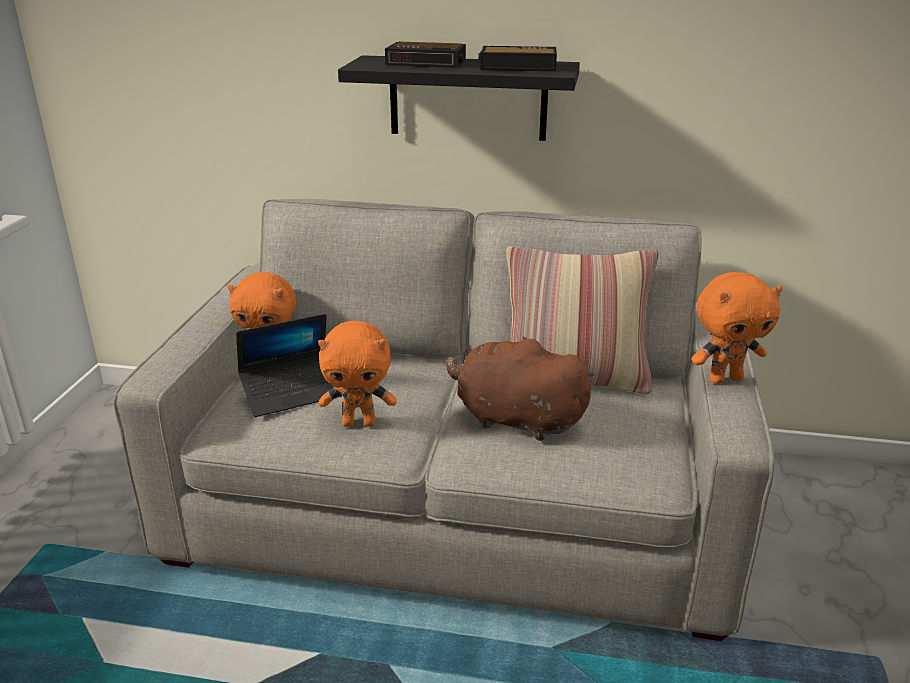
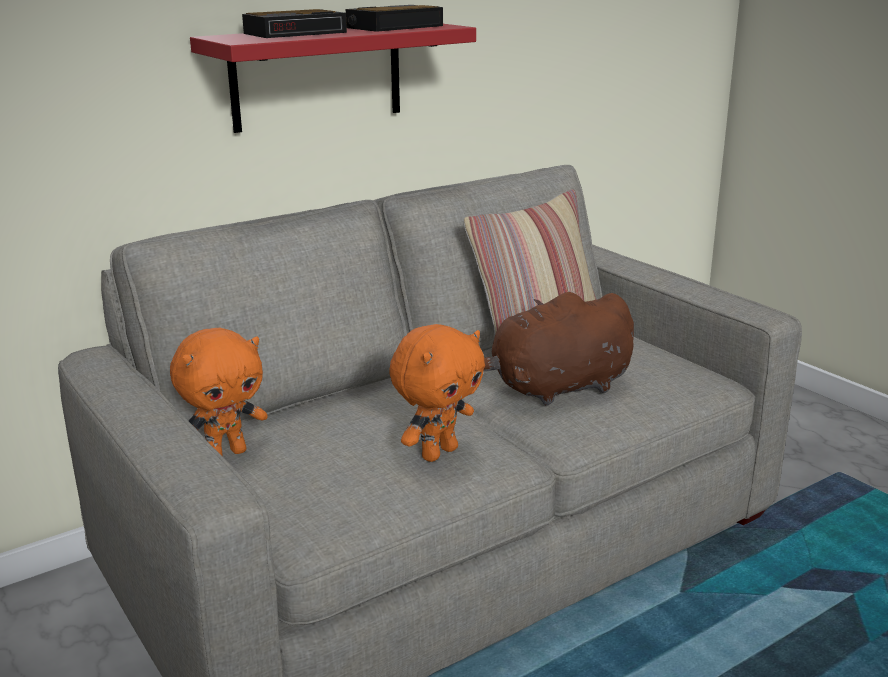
camera: 45 degrees left, 5 degrees down
laptop [236,314,342,417] -> none
black shelf [338,55,580,141] -> red shelf [190,24,476,133]
orange plush toy [691,272,783,384] -> none

